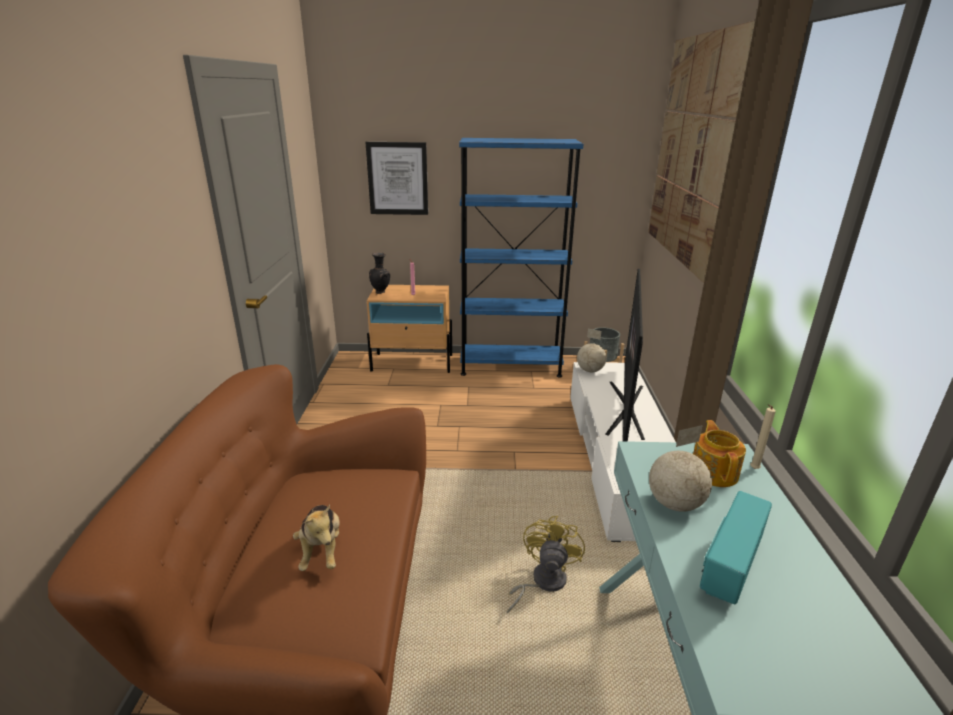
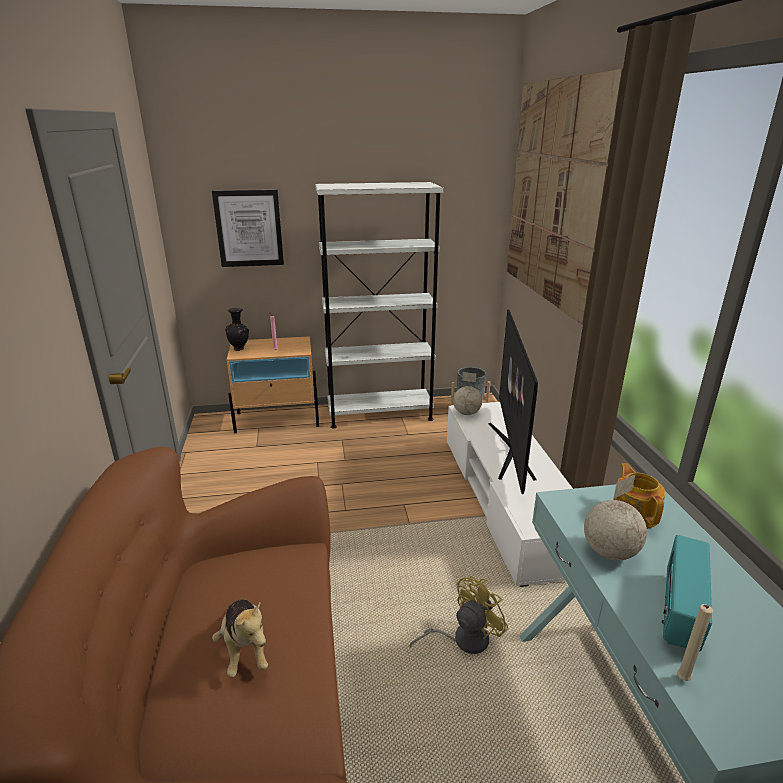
camera: 10 degrees left, 0 degrees up
blue bookcase [459,138,583,378] -> white bookcase [315,182,443,429]
yellow fan [507,516,585,614] -> yellow fan turned 45 degrees clockwise [410,576,509,654]
beige candle [750,404,776,469] -> beige candle moved to [677,604,713,681]

